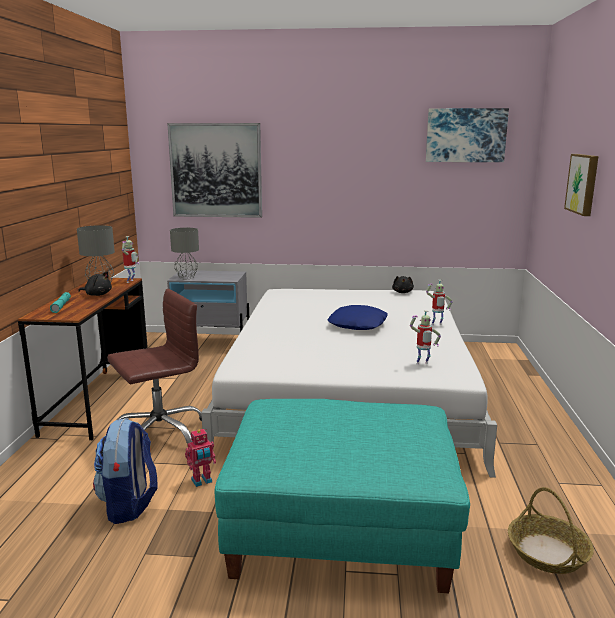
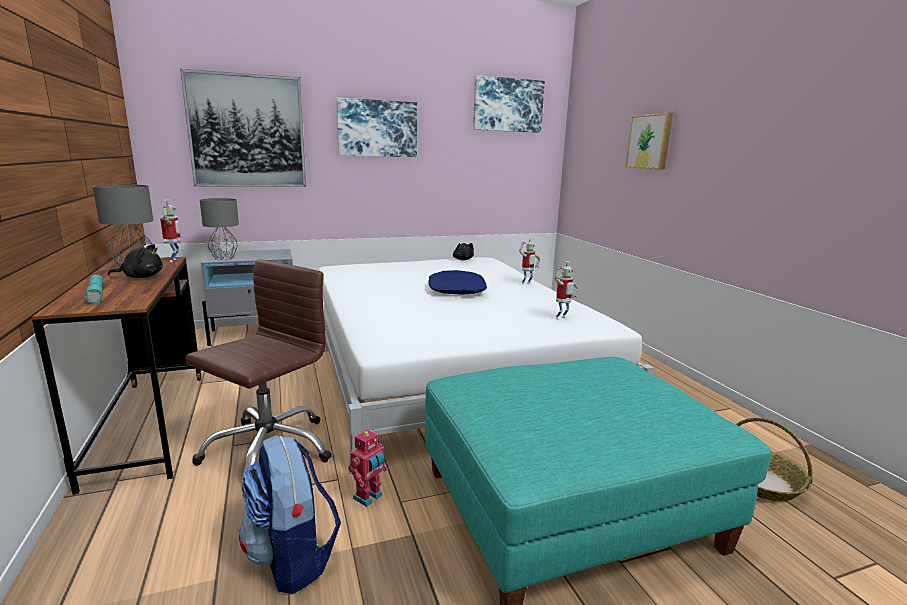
camera: 25 degrees left, 0 degrees up
none -> picture [336,97,417,157]

